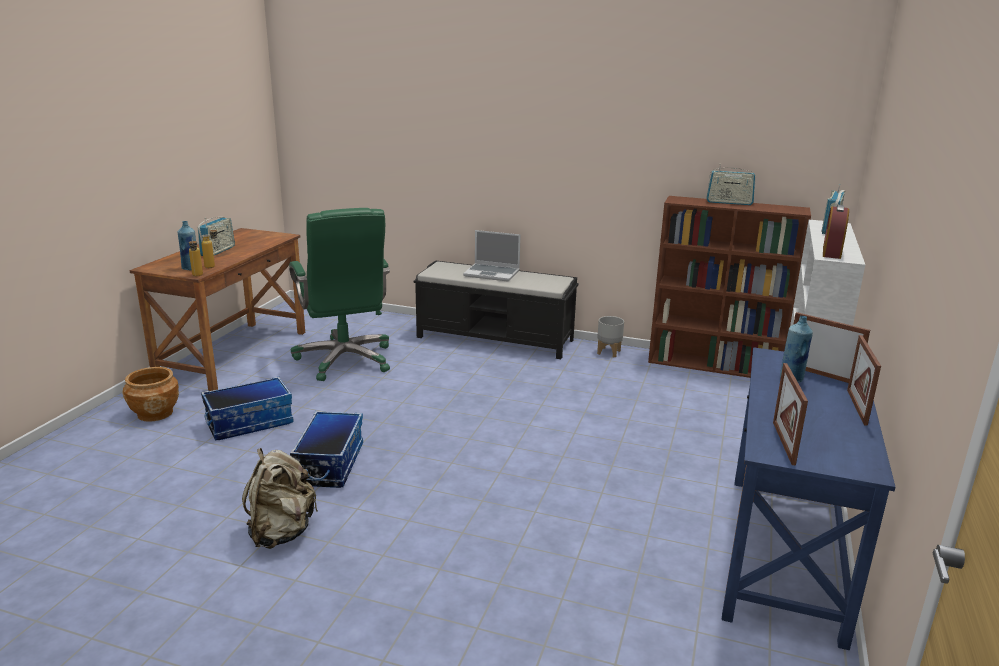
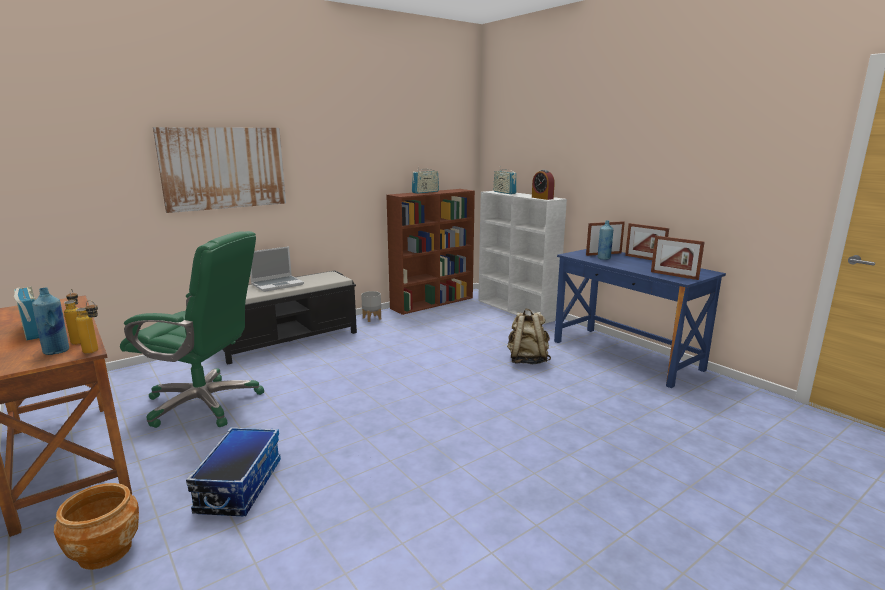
camera: 55 degrees left, 5 degrees down
beige backpack [242,448,318,549] -> beige backpack moved to [507,308,551,364]
storage box [290,411,363,488] -> none
none -> picture [153,127,286,213]

